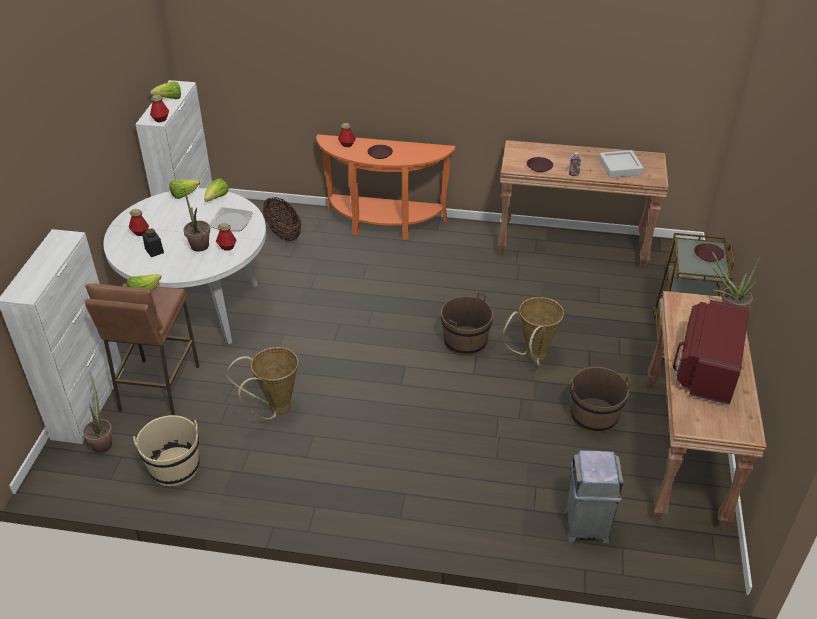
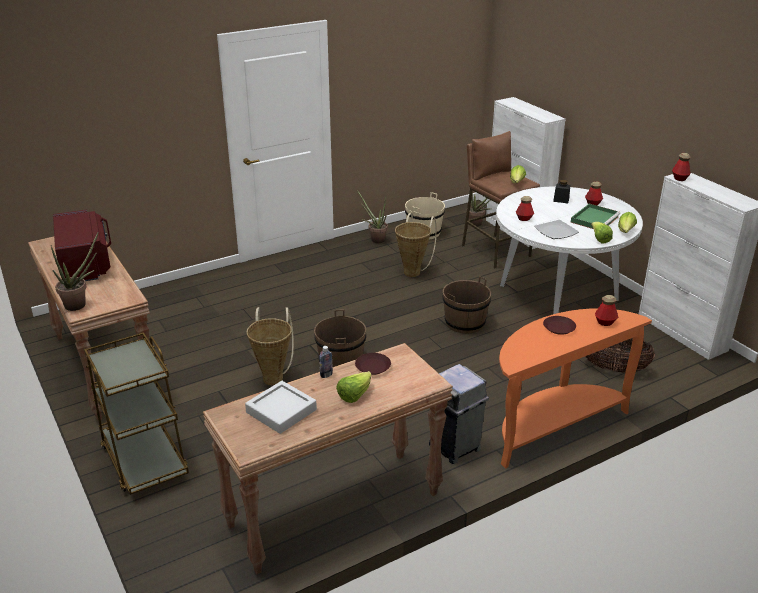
camera: 140 degrees right, 10 degrees down
lettuce [150,81,181,99] -> lettuce moved to [336,371,371,403]
potted plant [183,188,210,252] -> potted plant moved to [357,190,388,244]
grey trash can [565,450,624,544] -> grey trash can moved to [429,364,489,464]
brown bucket [570,367,631,434] -> brown bucket moved to [443,276,491,334]
brown plate [694,243,724,262] -> none
none -> green tray [571,204,620,229]

